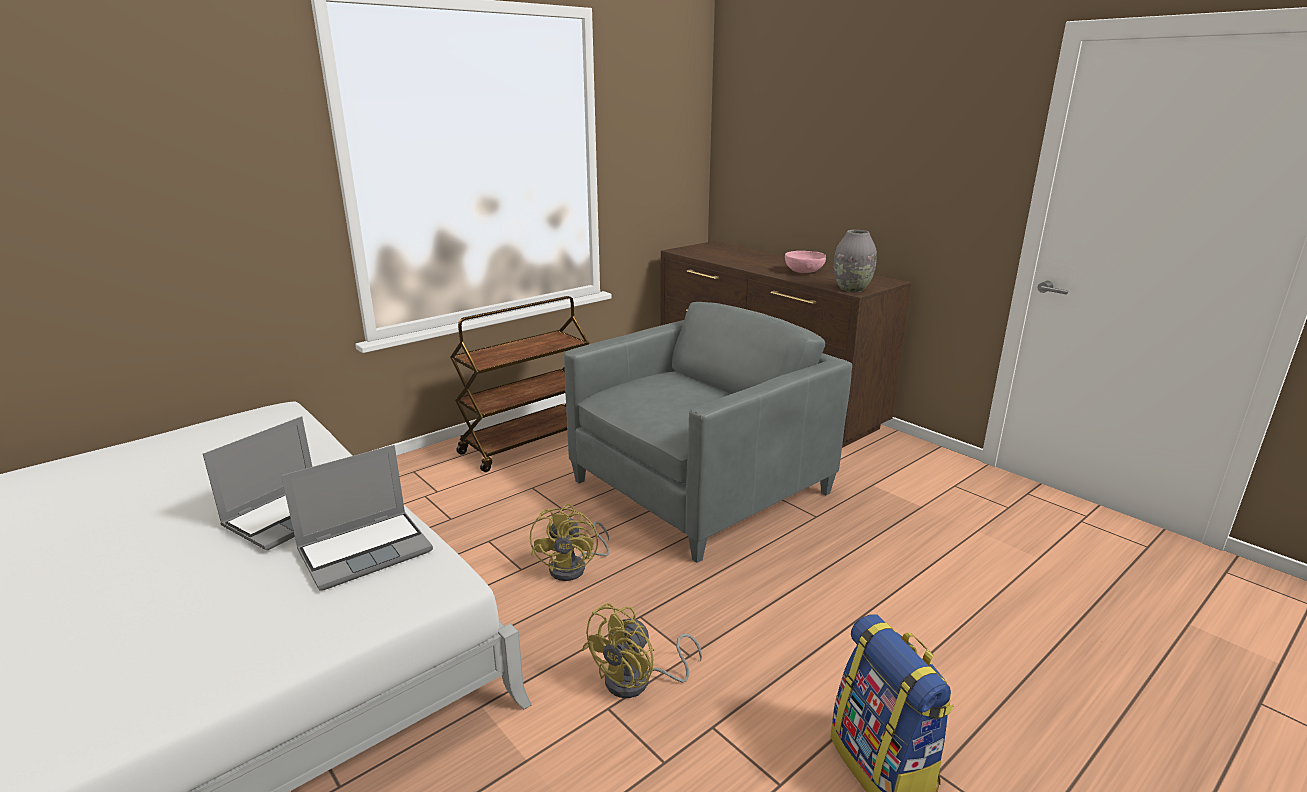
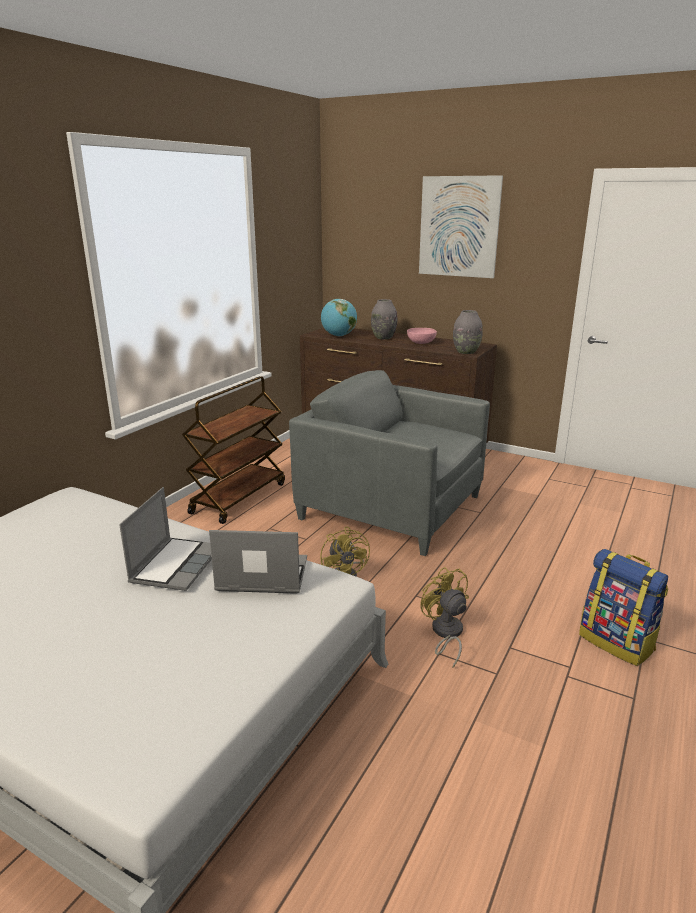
camera: 20 degrees left, 0 degrees up
laptop [281,445,433,591] -> laptop turned 120 degrees counterclockwise [209,530,307,594]
grey armchair [564,302,852,563] -> grey armchair turned 90 degrees counterclockwise [289,370,490,556]
yellow fan [582,603,702,698] -> yellow fan turned 135 degrees clockwise [420,567,469,668]
none -> globe [321,299,357,336]
none -> grey vase [371,299,397,339]
none -> picture [419,175,503,278]

